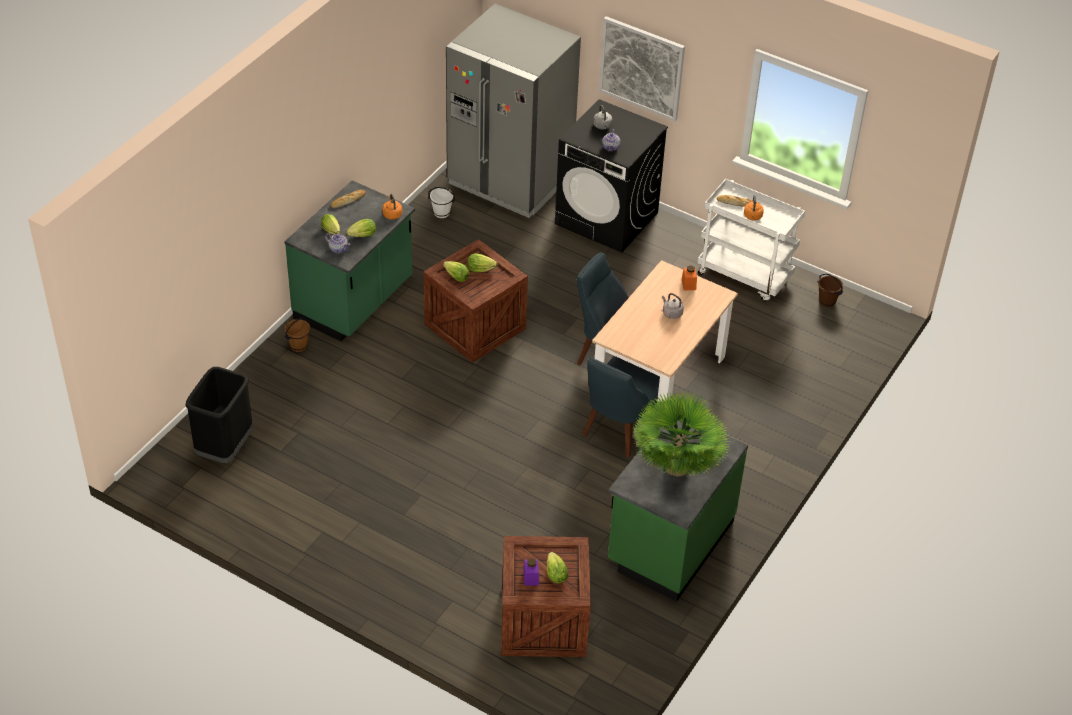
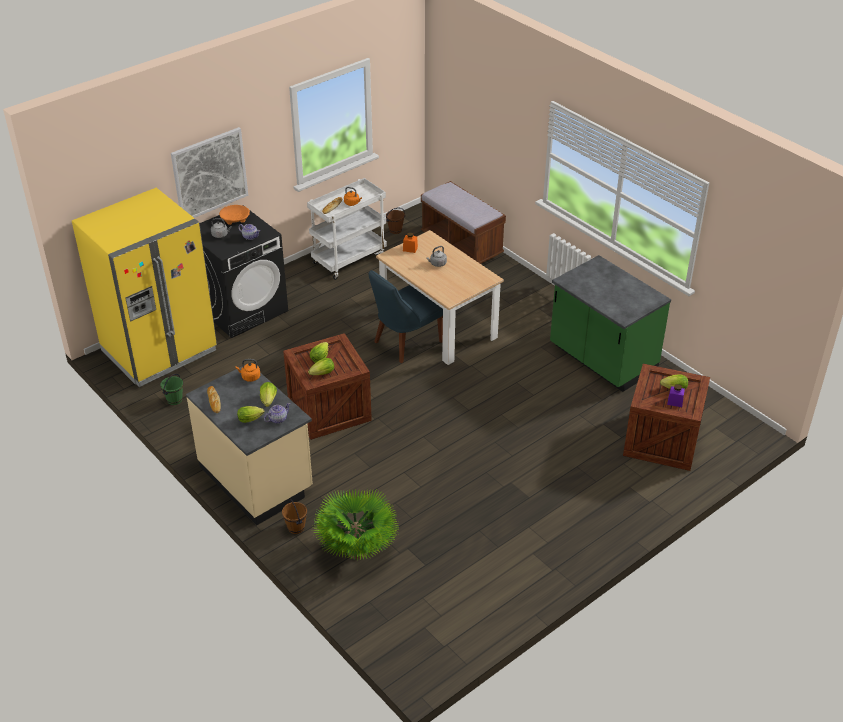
camera: 70 degrees left, 5 degrees down
black trash can [185,367,253,463] -> none
green counter [284,180,415,342] -> beige counter [186,365,313,525]
white bucket [428,187,455,218] -> green bucket [161,374,183,405]
grey fridge [446,4,581,218] -> yellow fridge [72,188,217,387]
blue chair [583,356,660,457] -> none
potted plant [632,390,730,477] -> potted plant moved to [313,488,399,561]
none -> orange bowl [219,205,250,225]
none -> brown bench [421,181,506,264]

